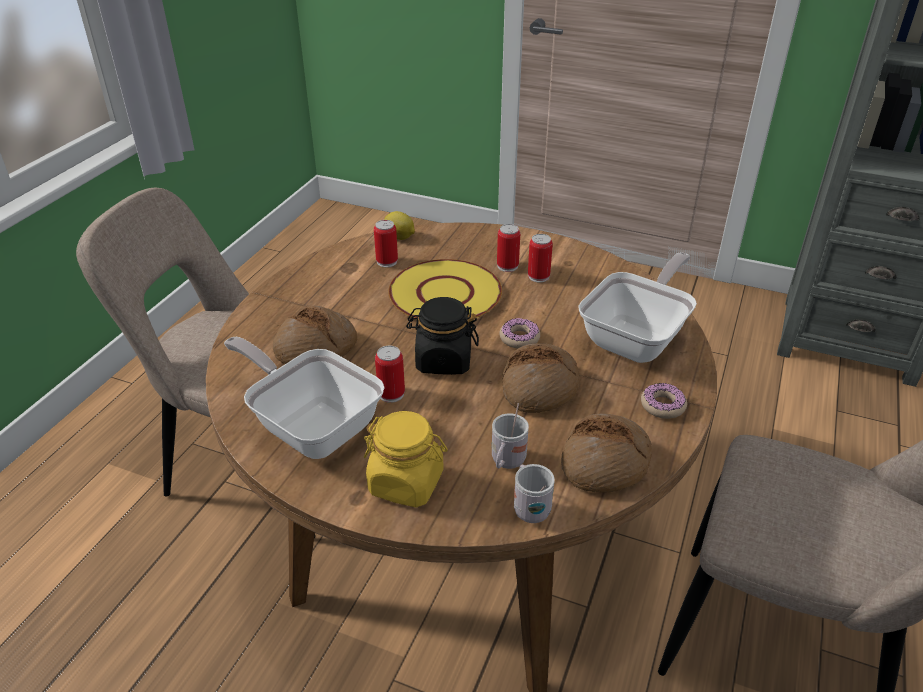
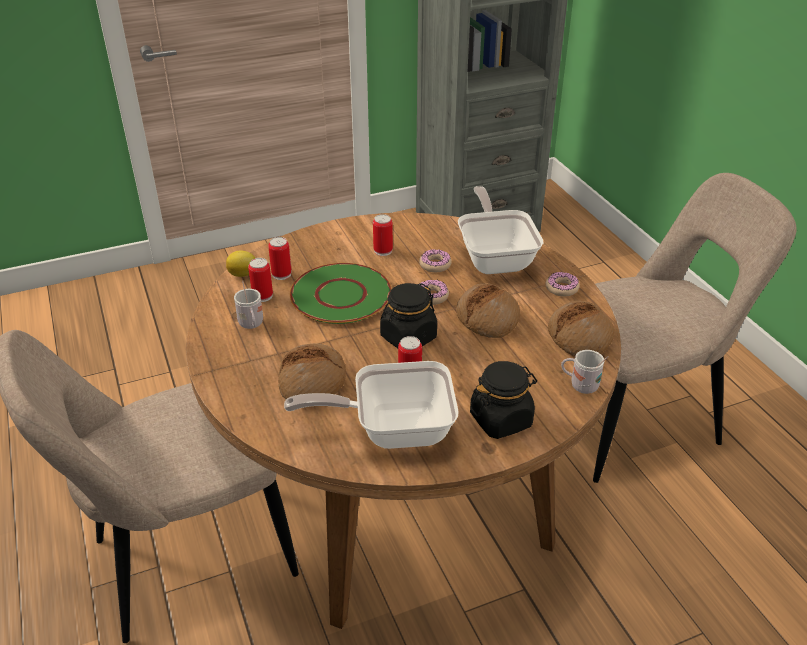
camera: 45 degrees left, 0 degrees up
yellow jar [364,411,448,507] -> black jar [470,361,537,439]
yellow plate [388,259,502,320] -> green plate [290,263,392,324]
white mug [492,403,529,469] -> white mug moved to [234,281,263,329]
can [497,224,520,272] -> can moved to [268,237,292,280]
none -> donut [419,249,452,272]

